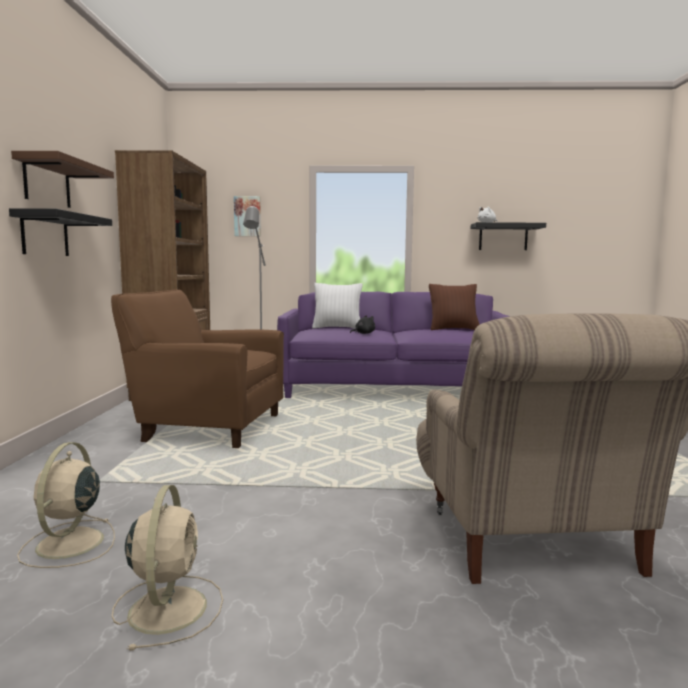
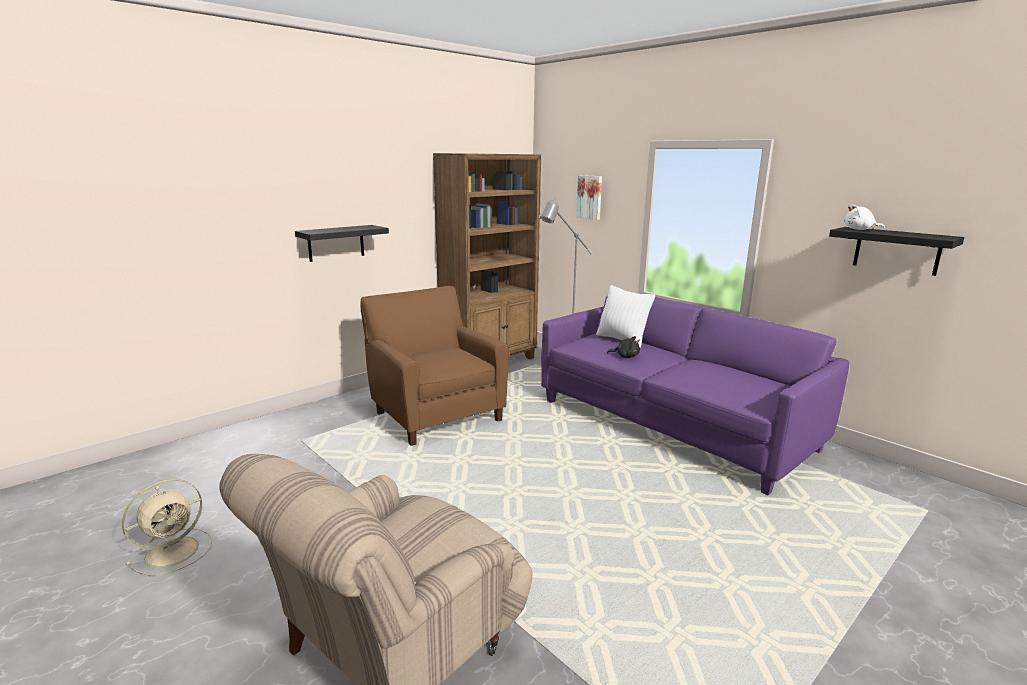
camera: 45 degrees right, 10 degrees up
brown shelf [11,151,114,208] -> none
beige fan [17,442,115,568] -> none
brown pillow [429,284,480,330] -> none

